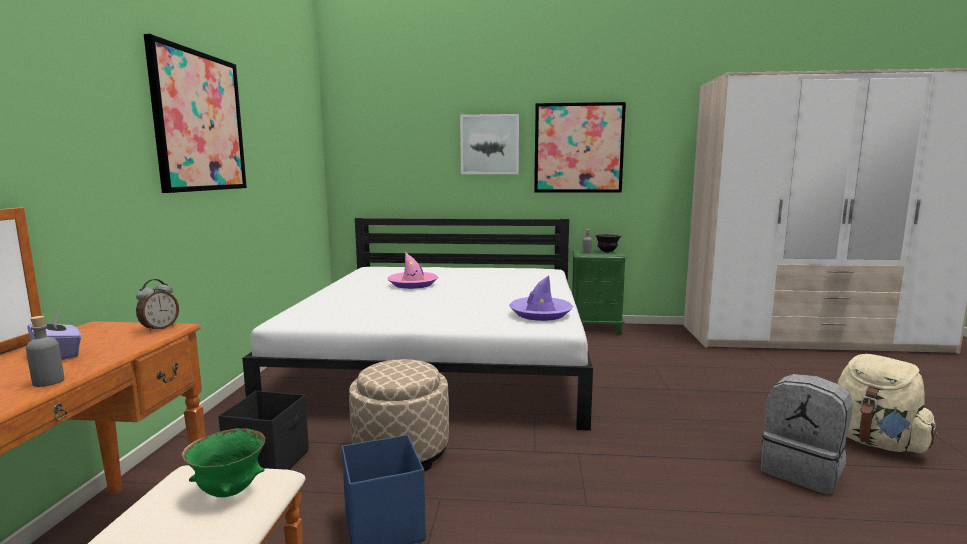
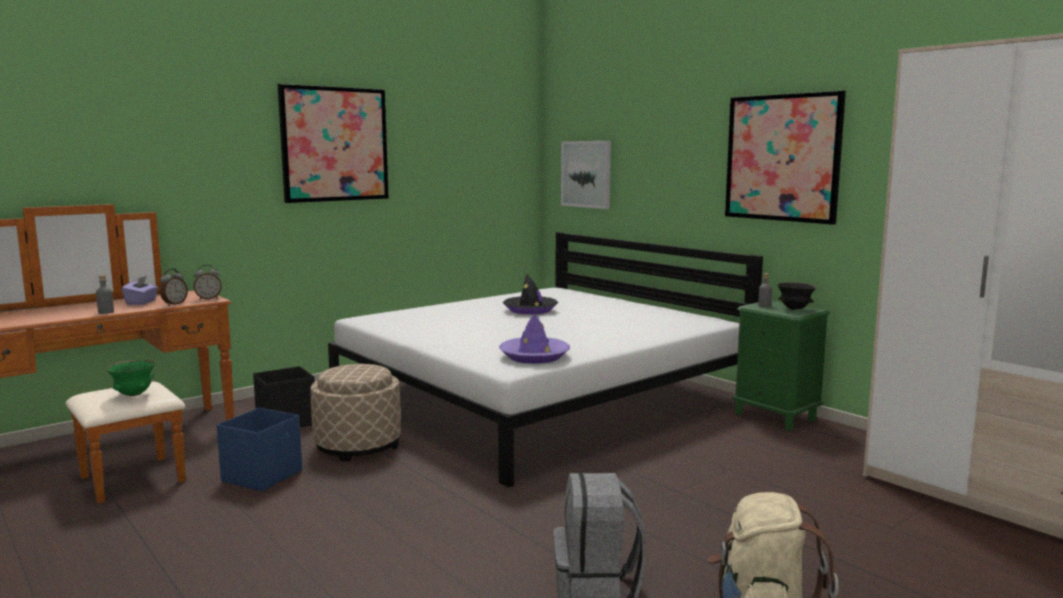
camera: 45 degrees right, 0 degrees up
pink hat [388,252,438,289] -> black hat [503,274,558,314]
picture [460,114,519,174] -> picture moved to [561,141,611,209]
none -> alarm clock [160,269,188,306]

